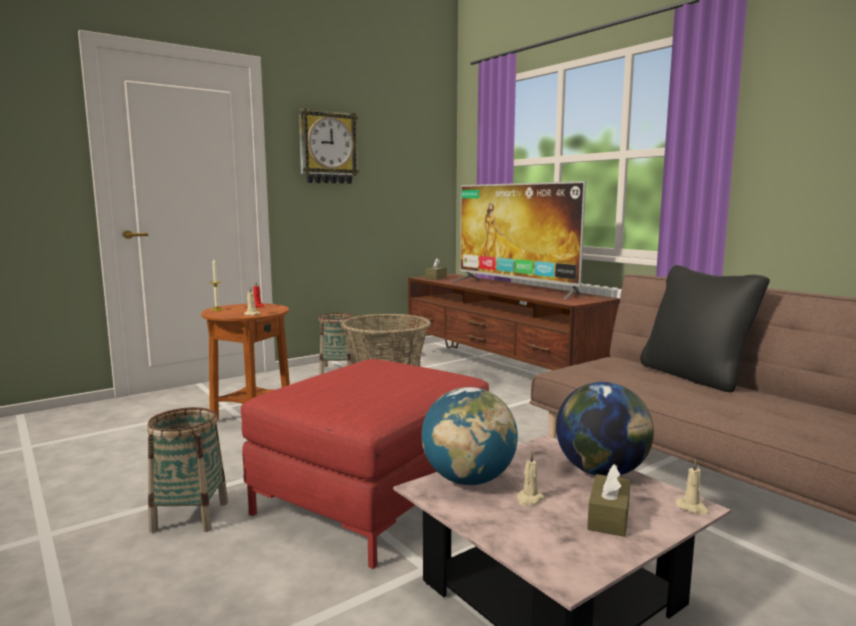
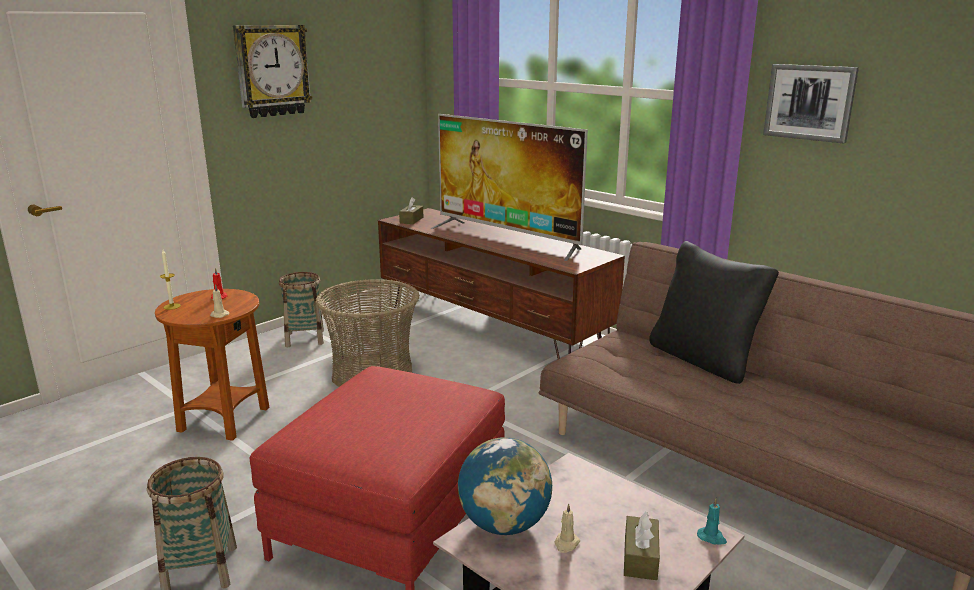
camera: 10 degrees left, 10 degrees up
globe [556,382,654,476] -> none
beige candle [676,459,710,514] -> turquoise candle [697,498,727,545]
none -> picture [763,64,859,143]

